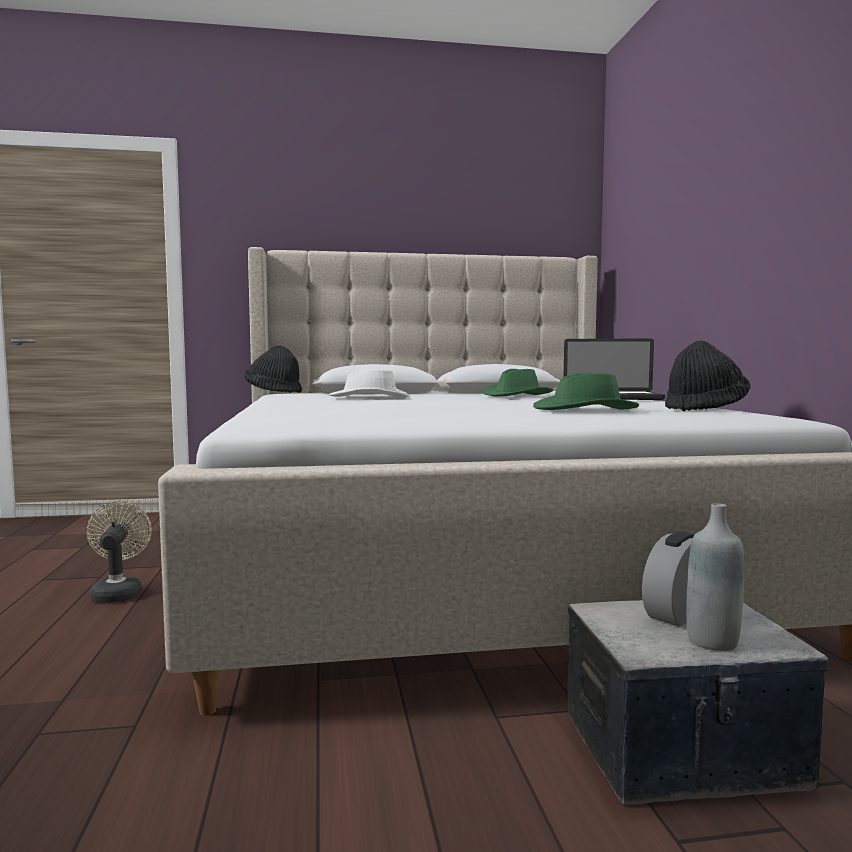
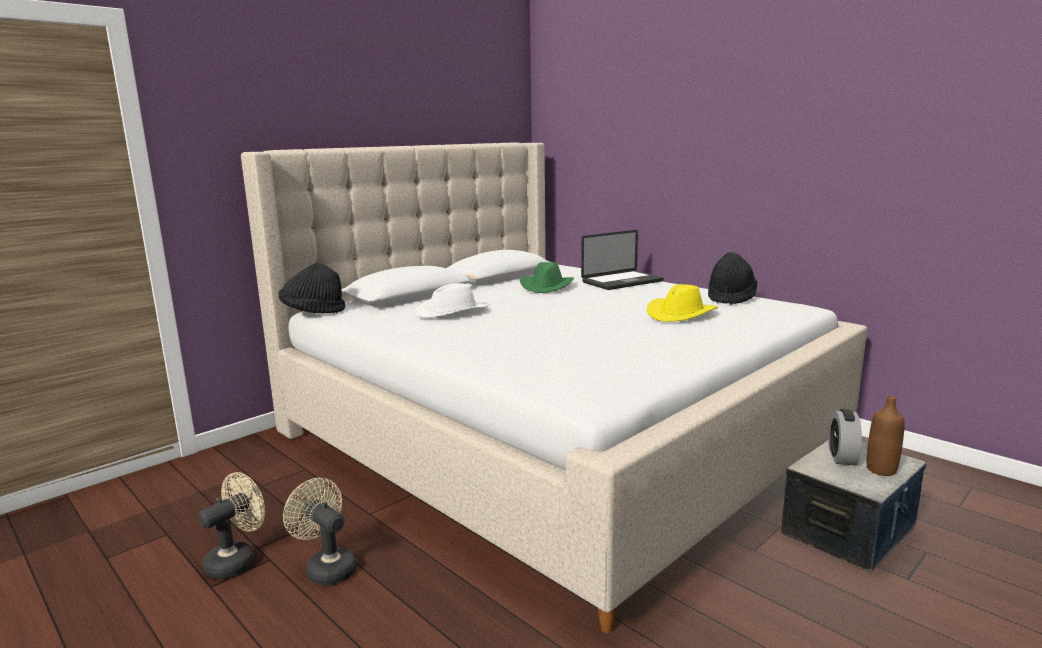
camera: 35 degrees left, 10 degrees up
green hat [533,372,639,410] -> yellow hat [647,284,718,322]
grey bottle [686,503,744,651] -> brown bottle [866,396,905,476]
none -> beige fan [198,472,265,579]

